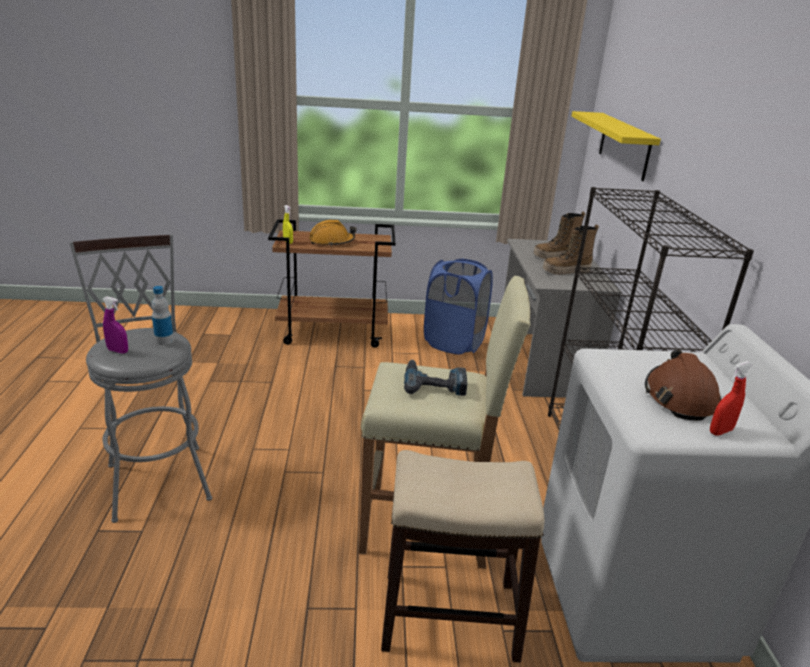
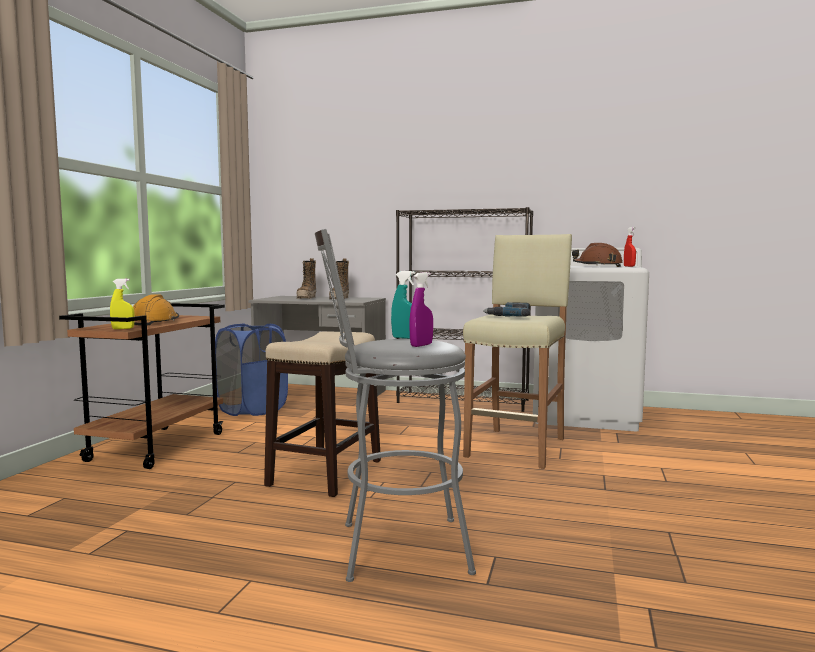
camera: 70 degrees left, 20 degrees down
bottle [151,286,174,345] -> turquoise spray bottle [391,271,415,339]
stool [381,450,544,663] -> stool moved to [264,331,381,497]
yellow shelf [571,111,661,181] -> none

